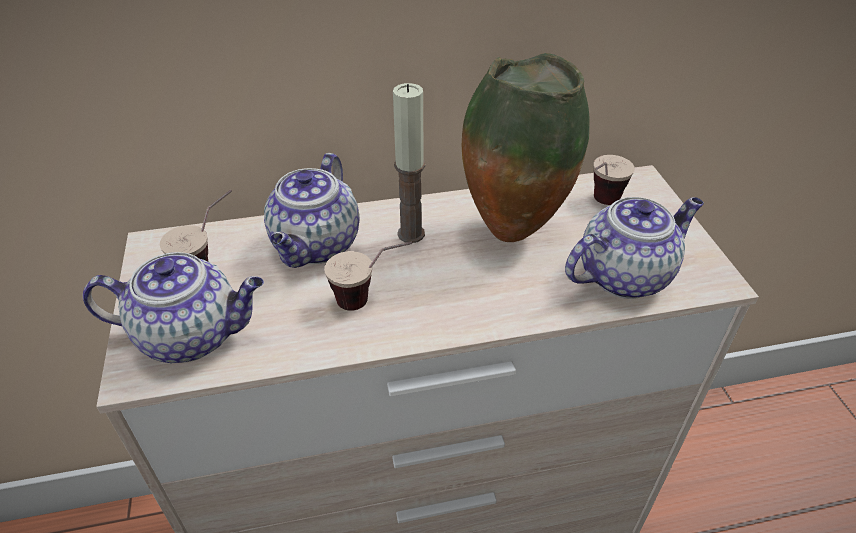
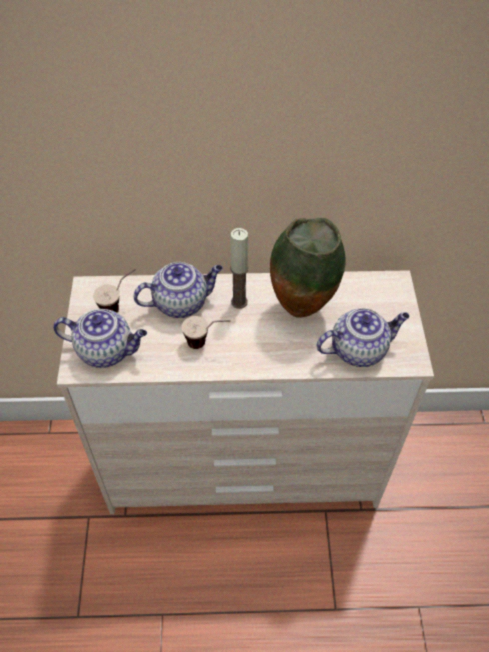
camera: 10 degrees right, 10 degrees up
teapot [264,153,359,268] -> teapot turned 135 degrees counterclockwise [134,262,223,318]
cup [594,155,635,205] -> none

